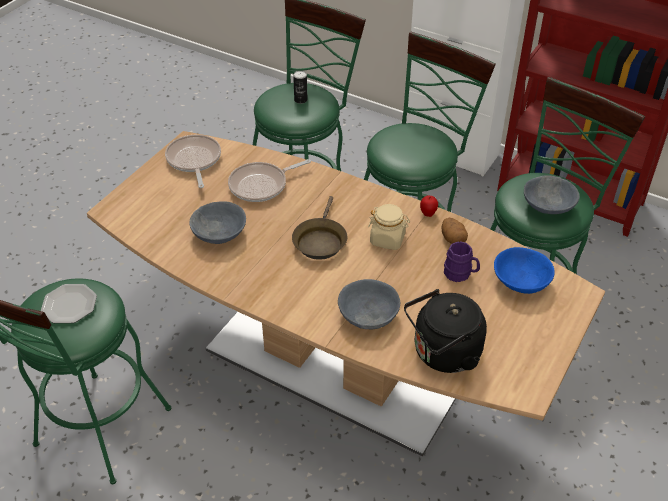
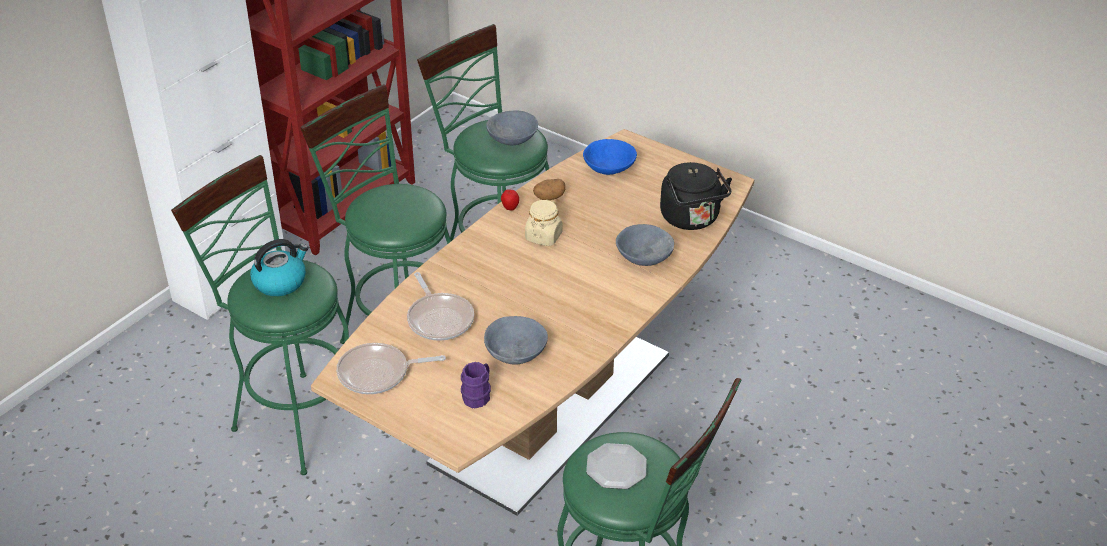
camera: 85 degrees left, 5 degrees down
brown frying pan [292,196,348,260] -> none
can [293,71,308,104] -> kettle [250,239,308,296]
purple mug [444,241,480,282] -> purple mug moved to [461,362,491,409]

